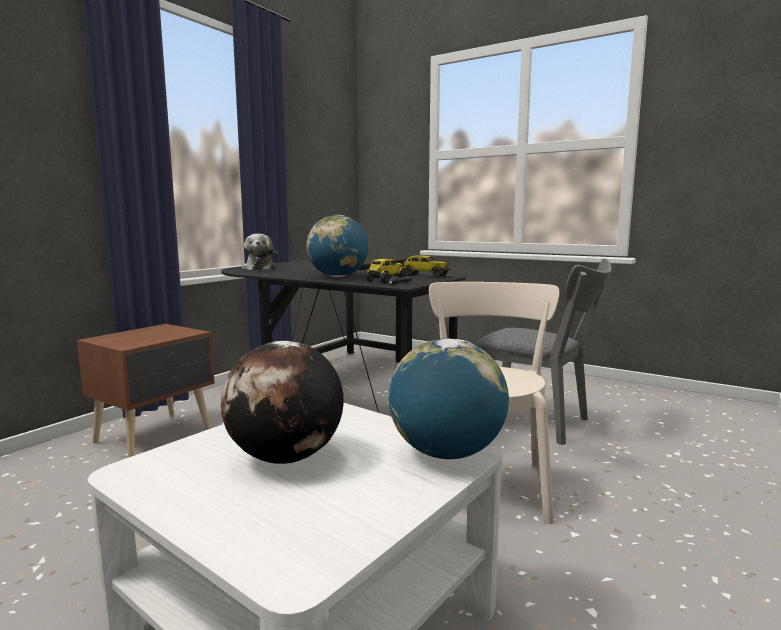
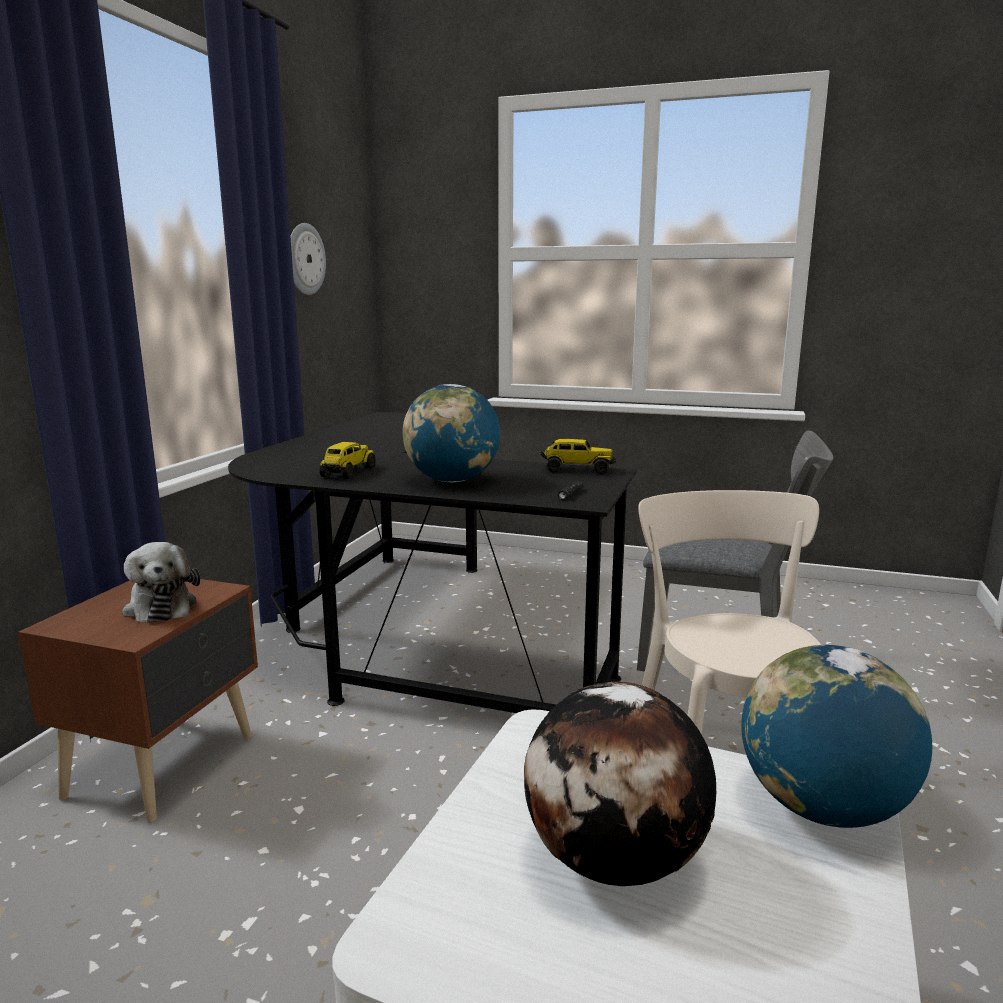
camera: 15 degrees left, 5 degrees up
plush toy [242,234,278,270] -> plush toy moved to [122,542,200,623]
toy truck [366,259,407,283] -> toy truck moved to [320,442,376,479]
none -> wall clock [290,223,326,295]

